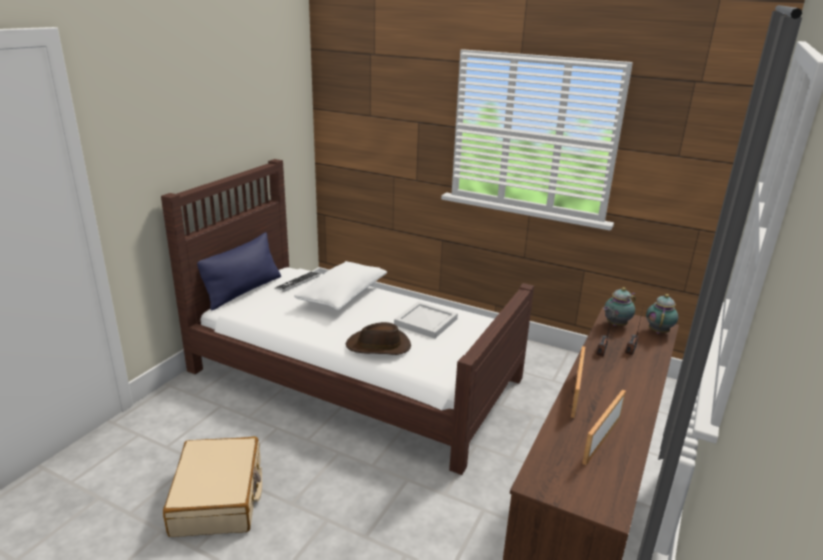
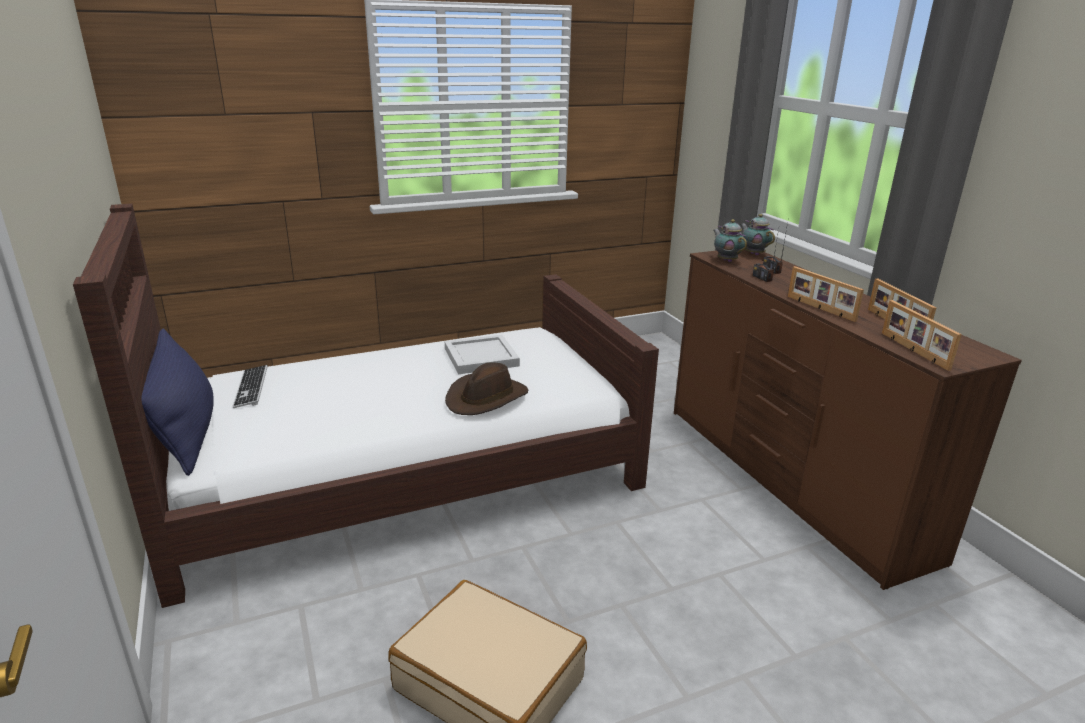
camera: 50 degrees left, 0 degrees up
white pillow [294,261,387,310] -> none
teapot [603,287,636,326] -> teapot turned 150 degrees clockwise [713,219,747,262]
none -> picture frame [882,300,962,371]

